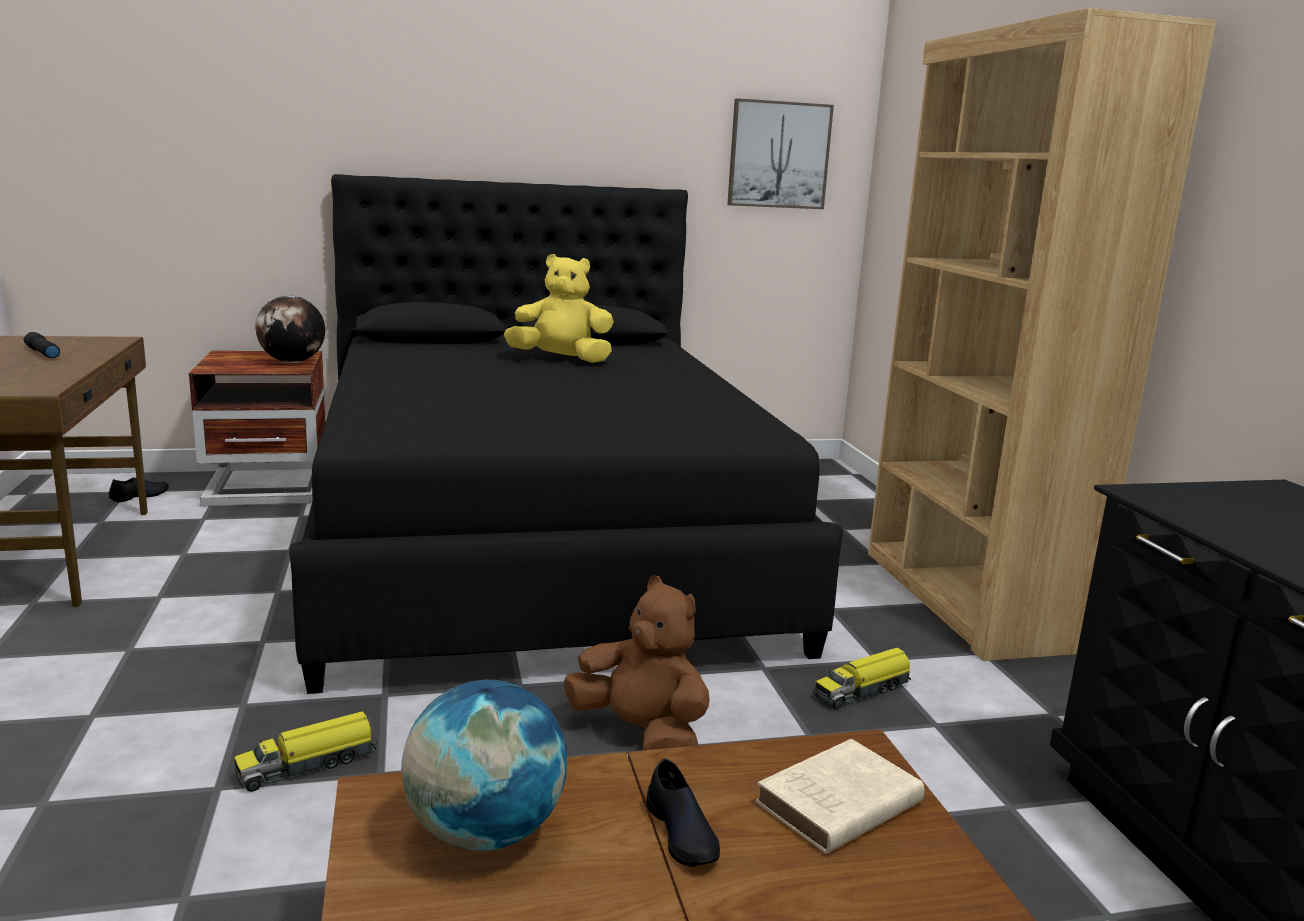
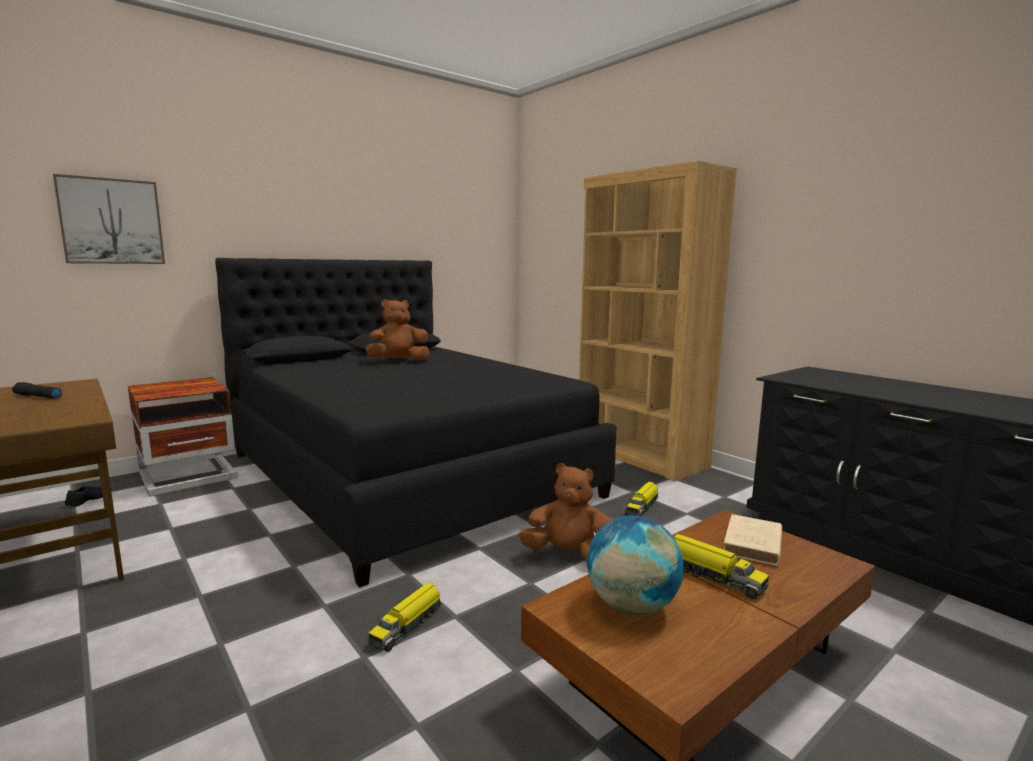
camera: 25 degrees left, 5 degrees down
globe [255,296,325,363] -> none
yellow plush toy [504,254,614,363] -> brown plush toy [365,299,430,361]
black shoe [647,759,720,867] -> toy truck [674,534,769,599]
picture [727,98,834,209] -> picture moved to [53,174,165,264]

